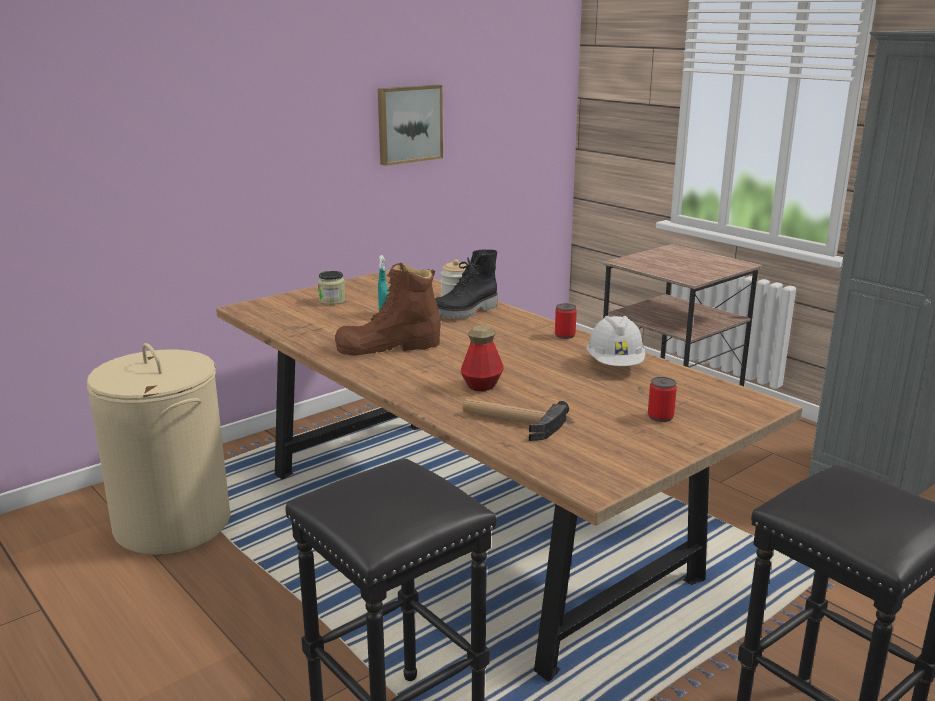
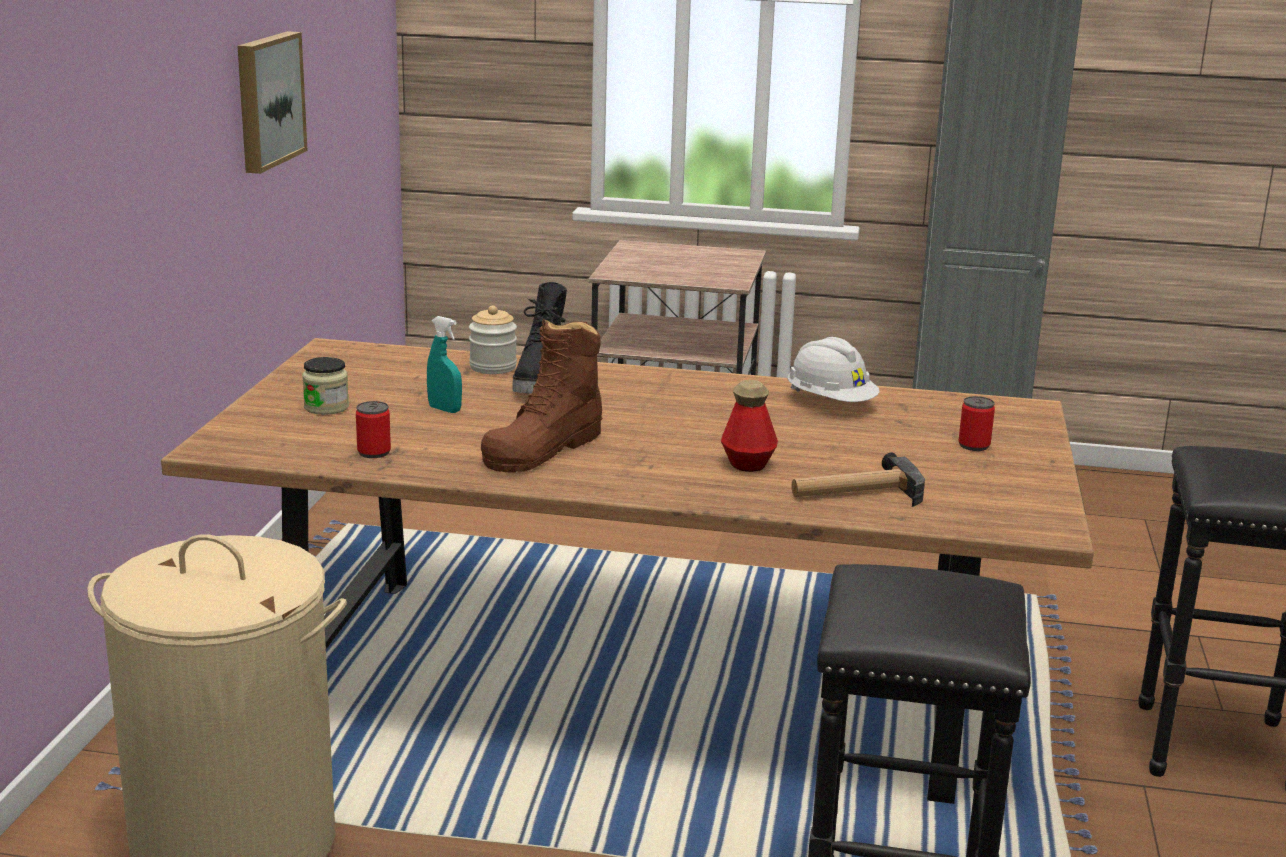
camera: 40 degrees left, 0 degrees up
can [555,303,577,339] -> can moved to [356,401,391,458]

